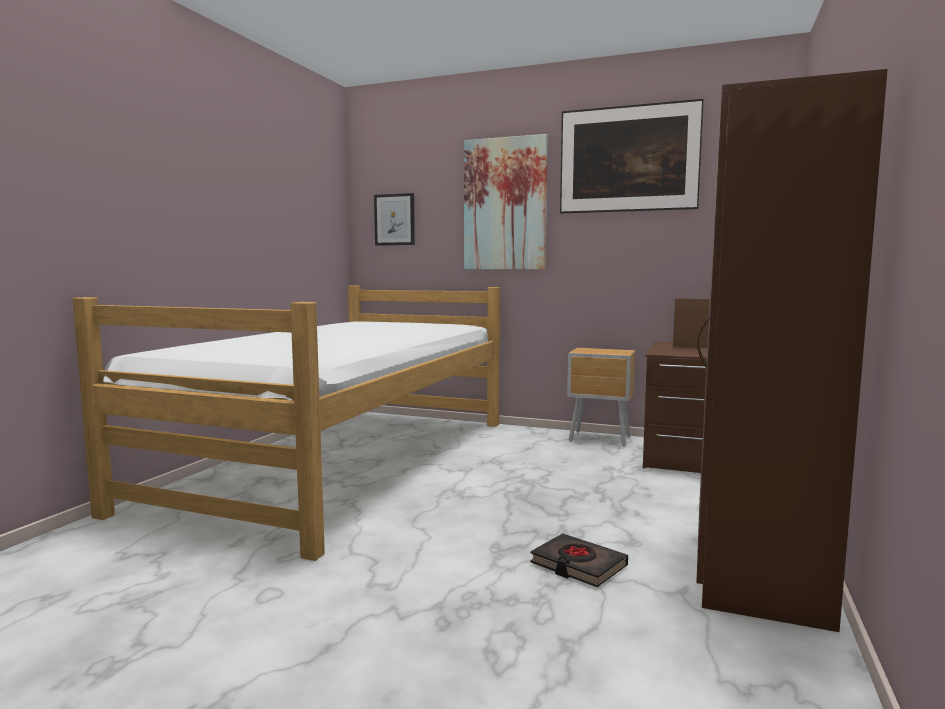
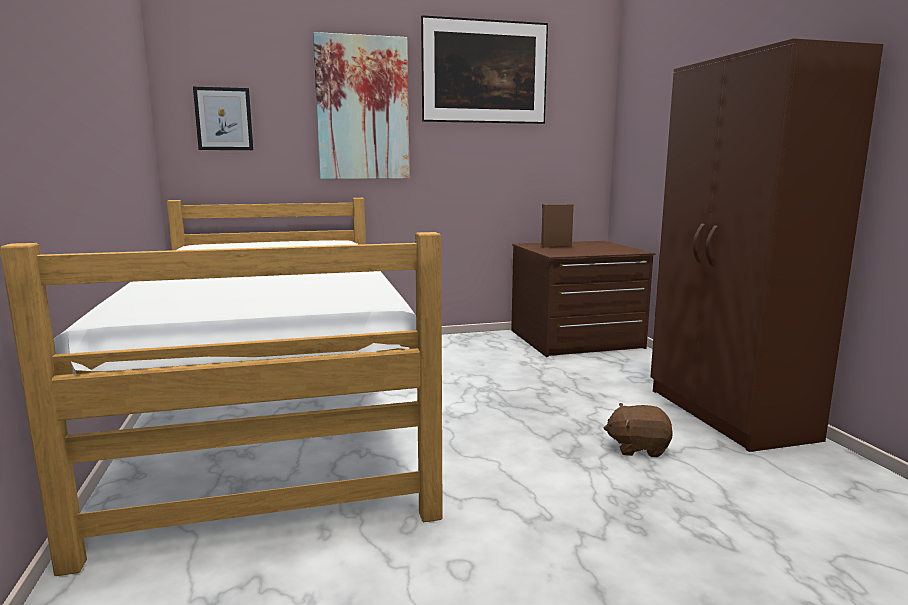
camera: 35 degrees left, 5 degrees up
black book [530,533,628,587] -> brown plush toy [604,403,673,457]
brown nightstand [567,348,636,447] -> none

